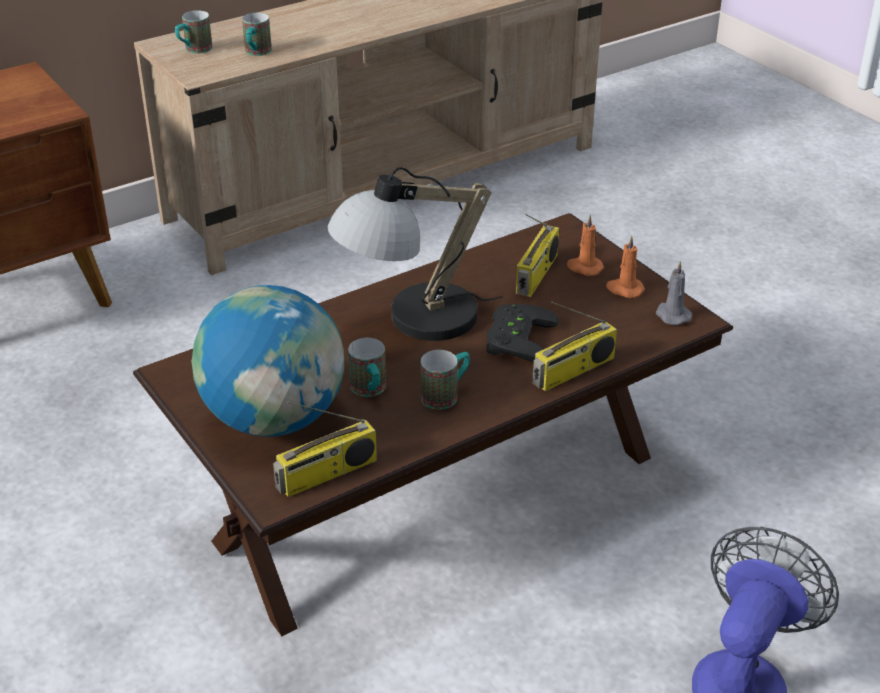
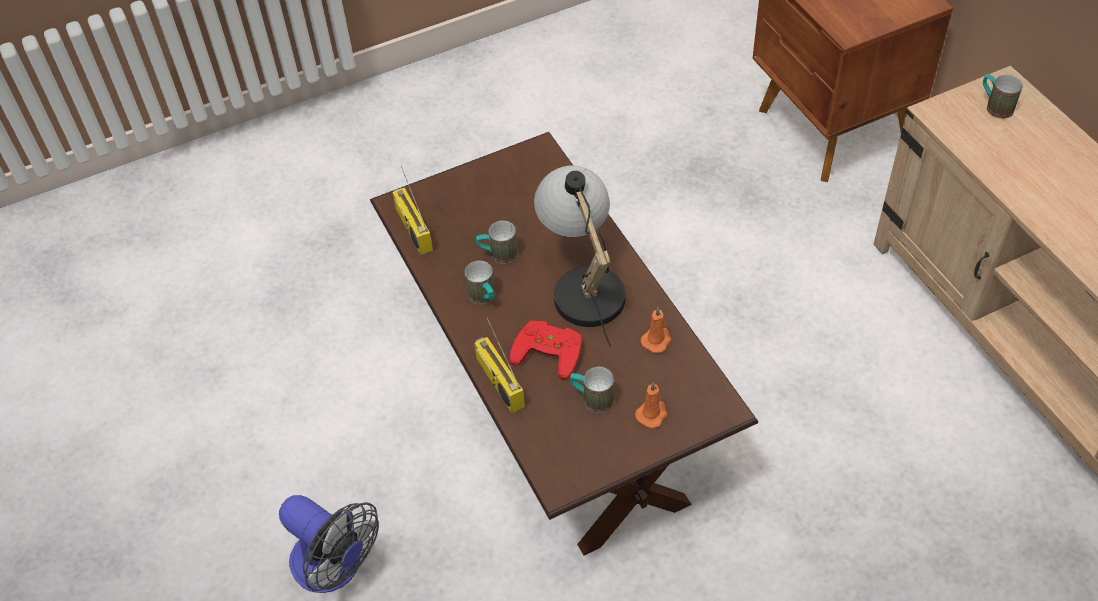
camera: 100 degrees right, 15 degrees up
globe [192,285,344,437] -> none
mug [242,13,272,56] -> mug moved to [570,367,614,413]
black game controller [486,304,559,363] -> red game controller [509,321,581,380]
radio [516,214,559,297] -> none
orange candle [606,235,645,298] -> orange candle moved to [641,307,672,353]
grey candle [656,261,692,325] -> none

